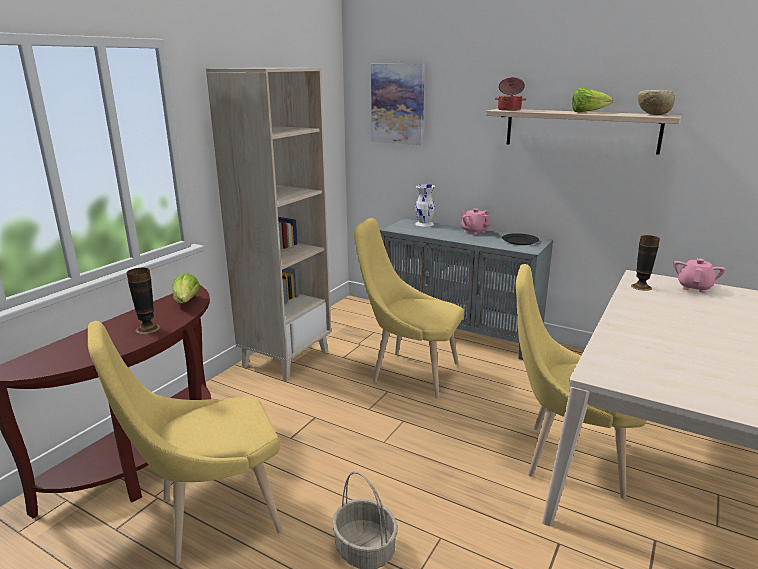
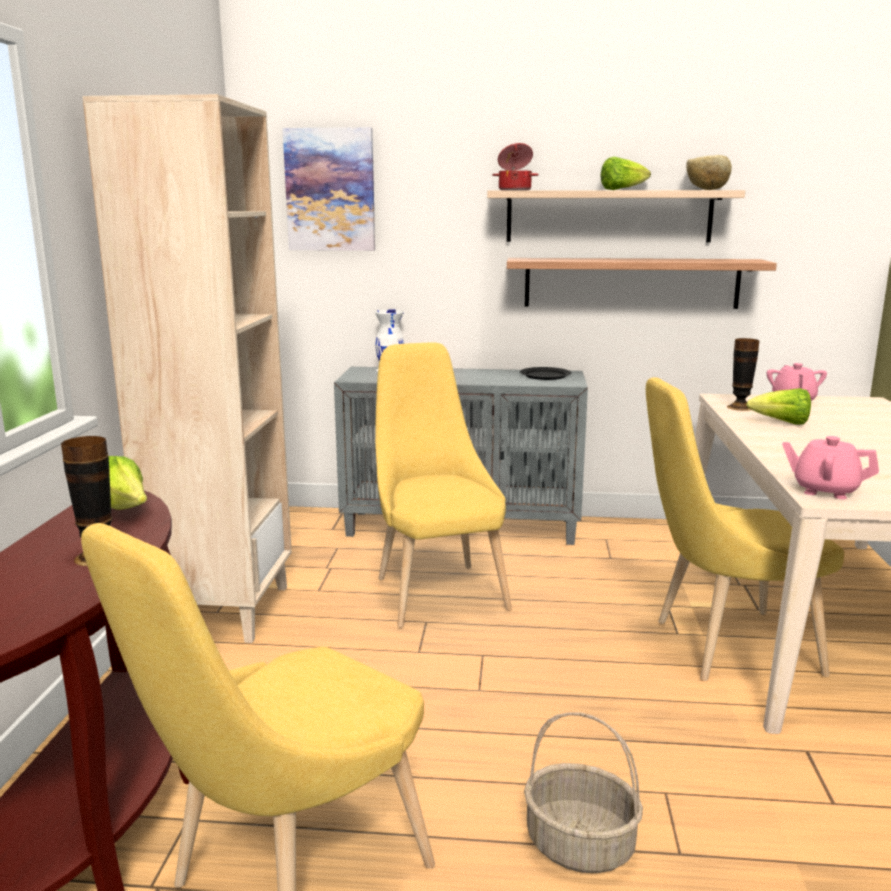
camera: 25 degrees left, 5 degrees down
yellow chair [354,218,464,398] -> yellow chair turned 75 degrees clockwise [375,342,512,628]
pink teapot [460,208,490,235] -> pink teapot moved to [782,436,879,499]
none -> shelf [507,258,777,309]
none -> lettuce [746,388,811,425]

